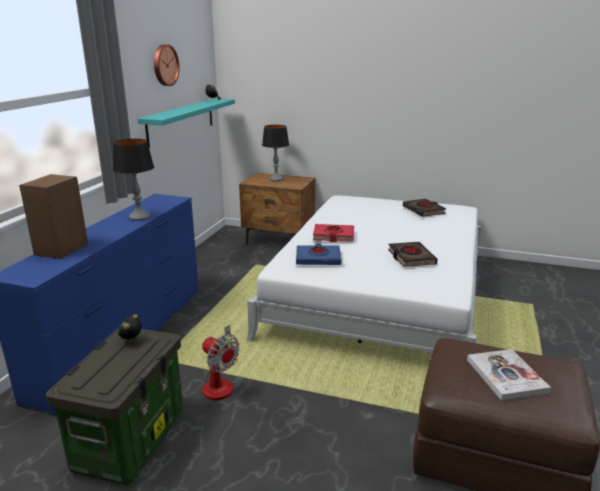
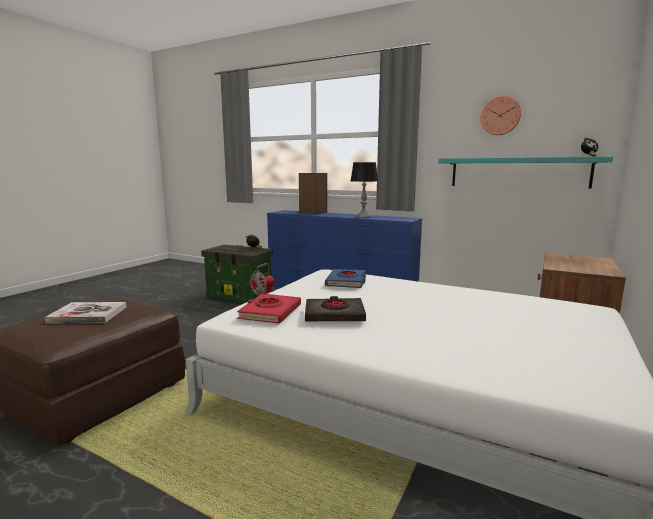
camera: 100 degrees right, 10 degrees down
table lamp [262,125,289,181] -> none
red book [313,224,354,242] -> red book moved to [237,294,301,324]
black book [403,199,446,217] -> none

